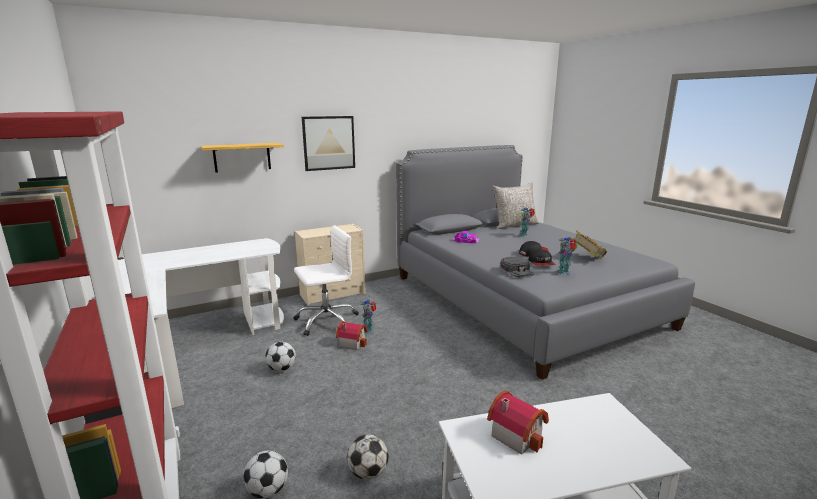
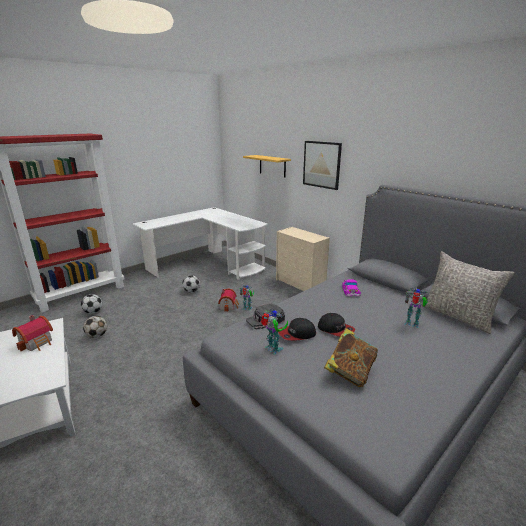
camera: 75 degrees right, 5 degrees up
white office chair [294,225,359,336] -> none

